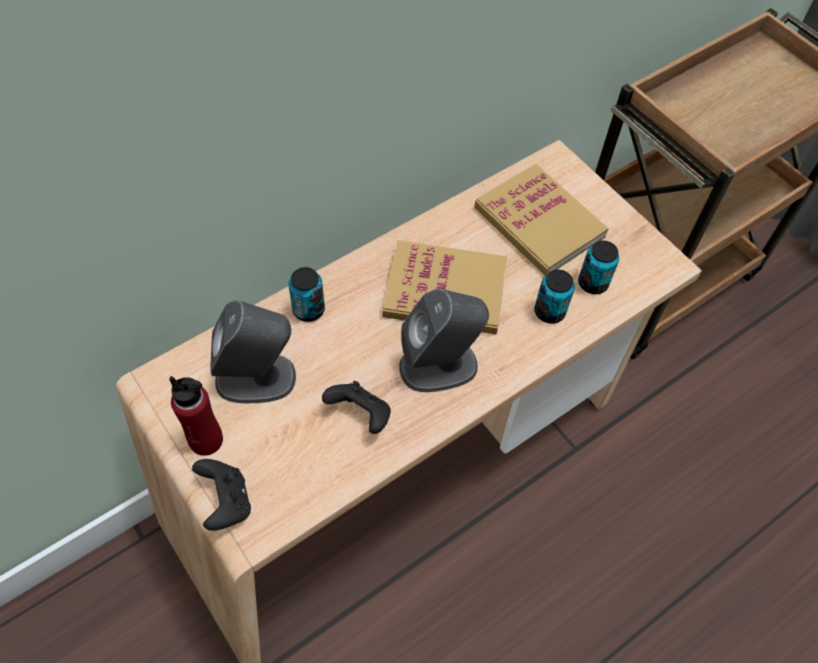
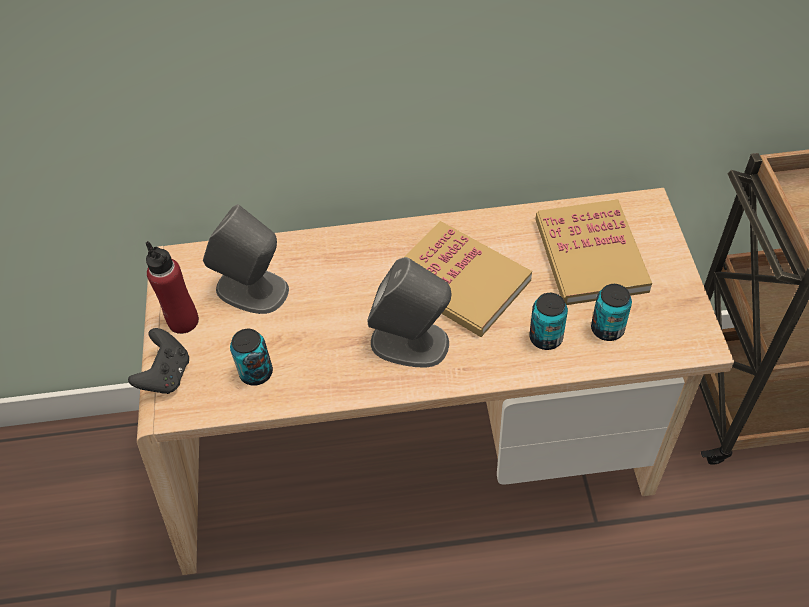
camera: 35 degrees right, 5 degrees down
can [288,267,325,322] -> can moved to [230,329,273,386]
black game controller [322,381,391,434] -> none

